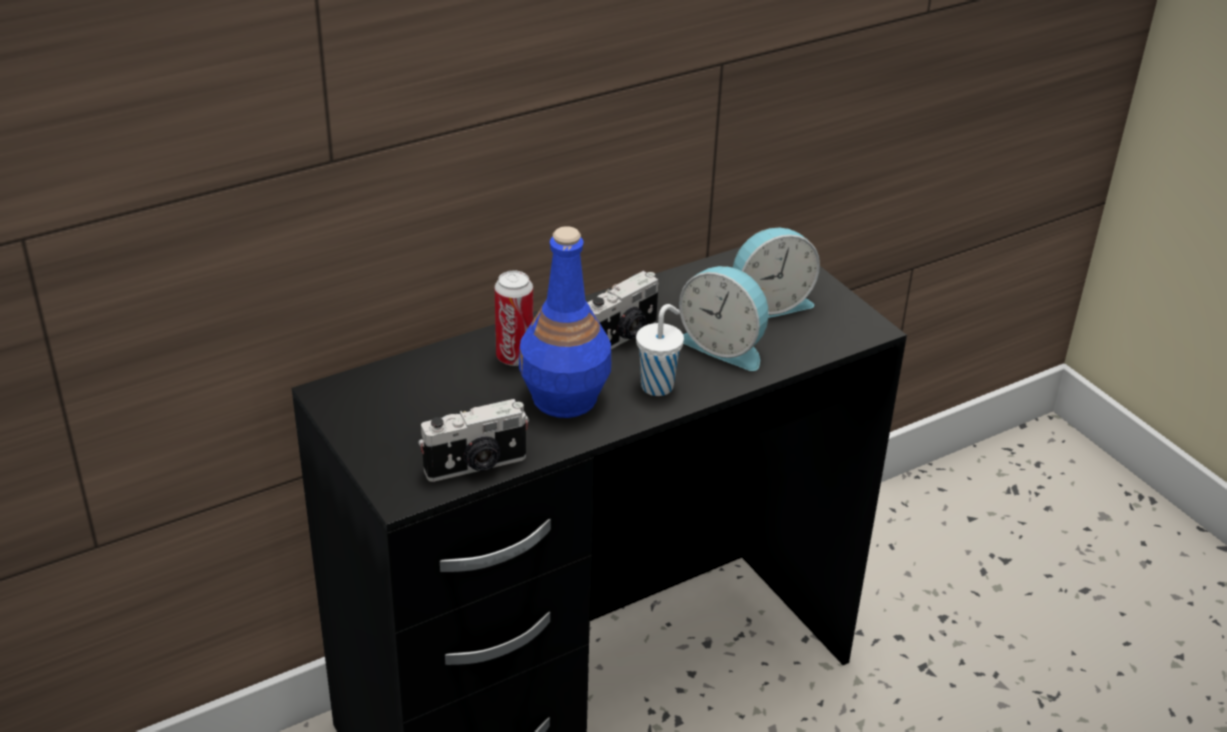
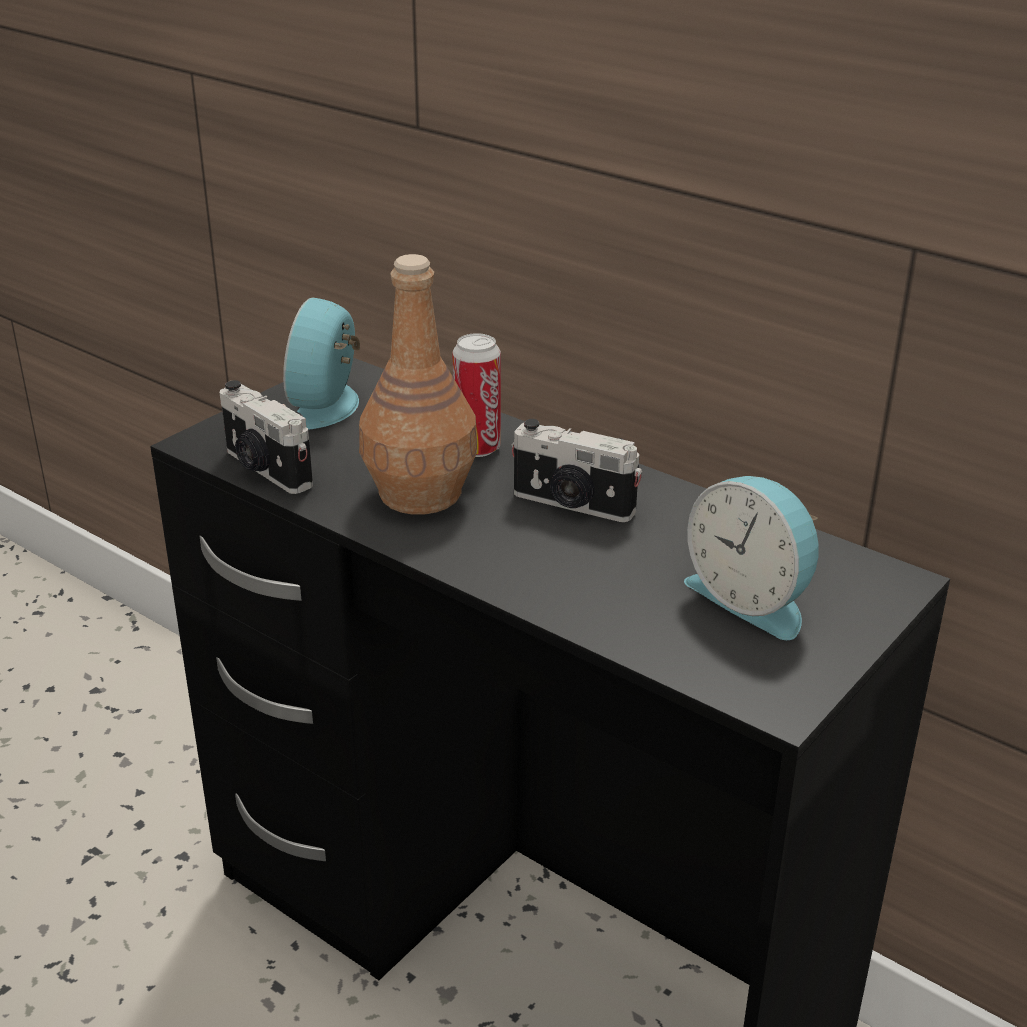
camera: 70 degrees right, 5 degrees down
blue bottle [519,226,611,418] -> brown bottle [359,254,477,515]
white cup [636,304,684,396] -> none
alarm clock [679,266,769,371] -> alarm clock moved to [283,297,360,430]

